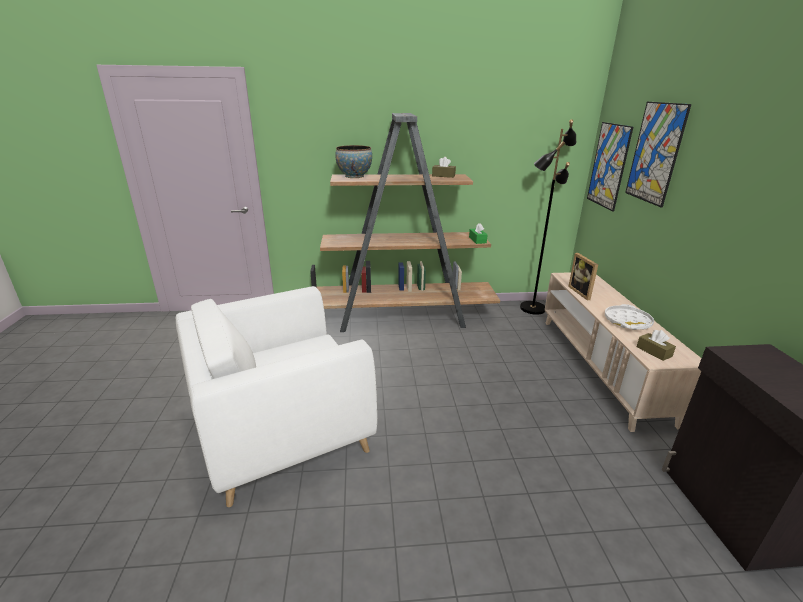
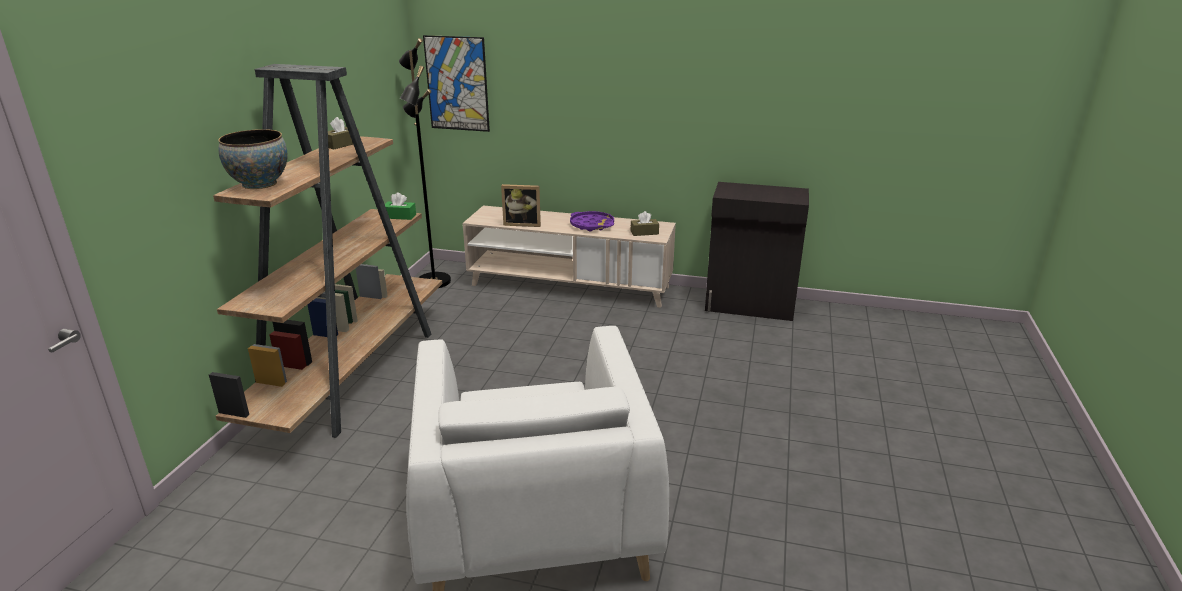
camera: 70 degrees left, 0 degrees up
white tray [605,304,654,330] -> purple tray [570,211,614,231]
picture [625,102,692,208] -> none

